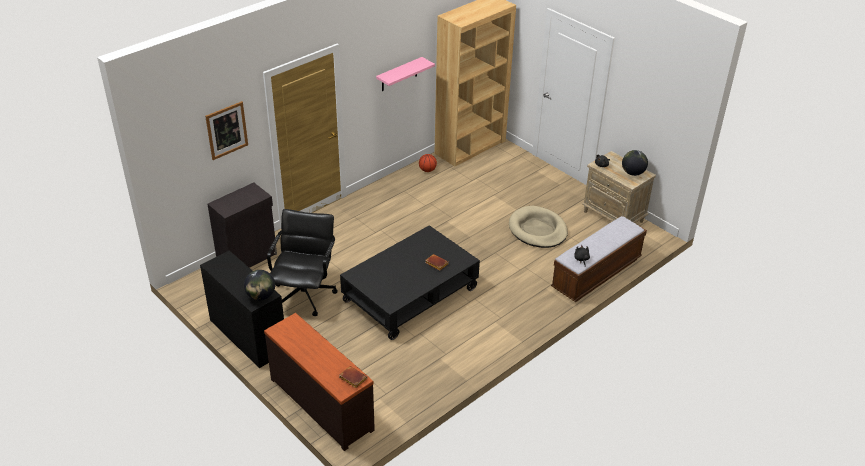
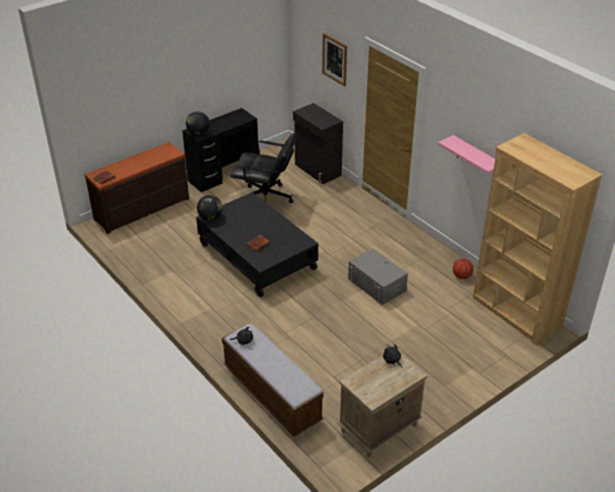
camera: 95 degrees right, 0 degrees up
beige dog bed [509,206,568,248] -> none
globe [622,150,648,176] -> globe moved to [197,195,222,220]
none -> grey storage box [348,249,408,305]

